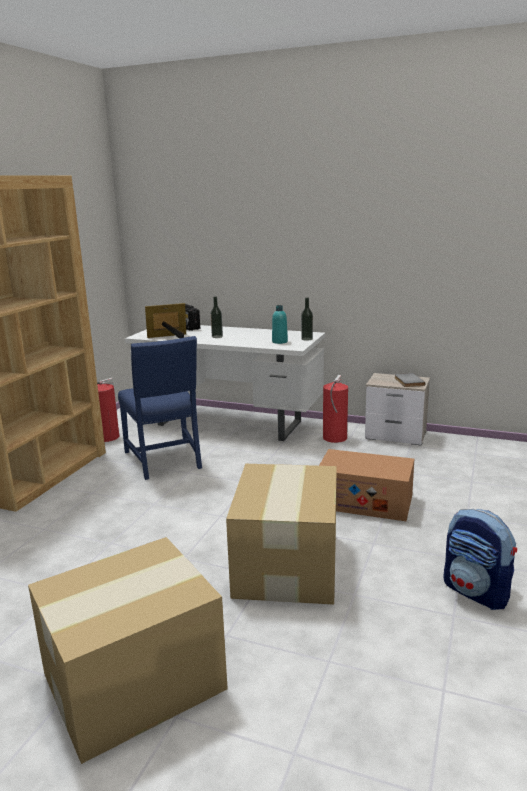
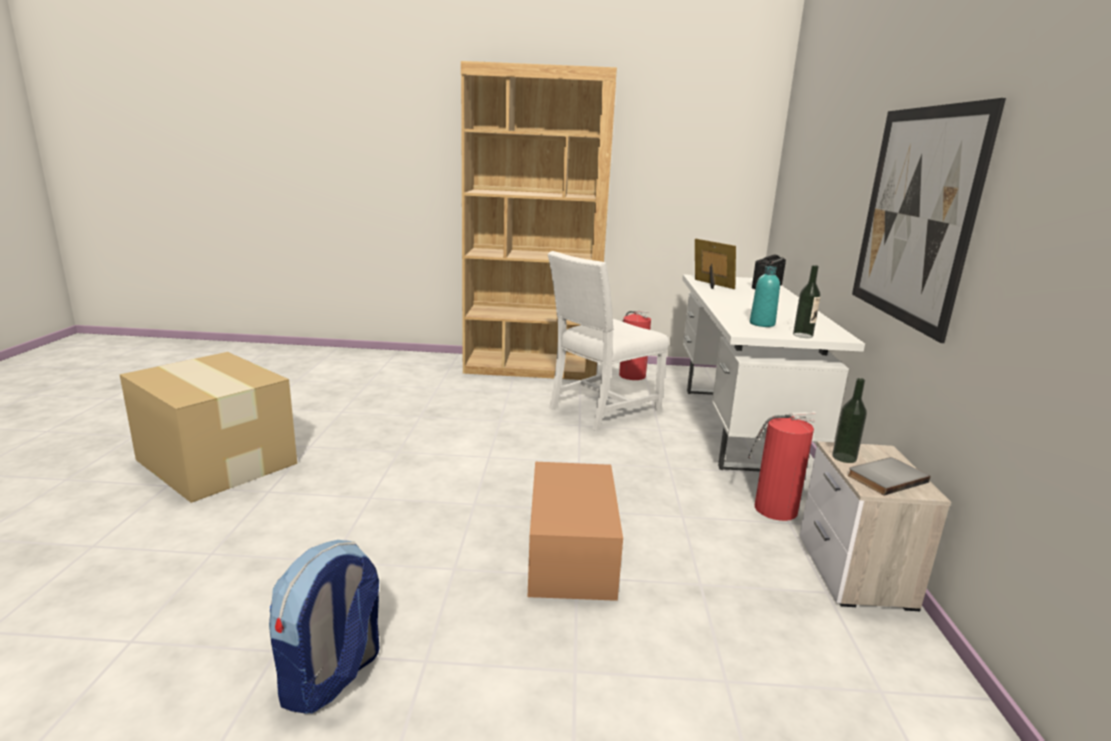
camera: 70 degrees right, 0 degrees up
blue chair [118,336,202,480] -> white chair [548,251,669,431]
bottle [211,296,223,338] -> bottle moved to [832,378,867,463]
cardboard box [226,464,337,605] -> none
none -> picture [852,98,1006,343]

